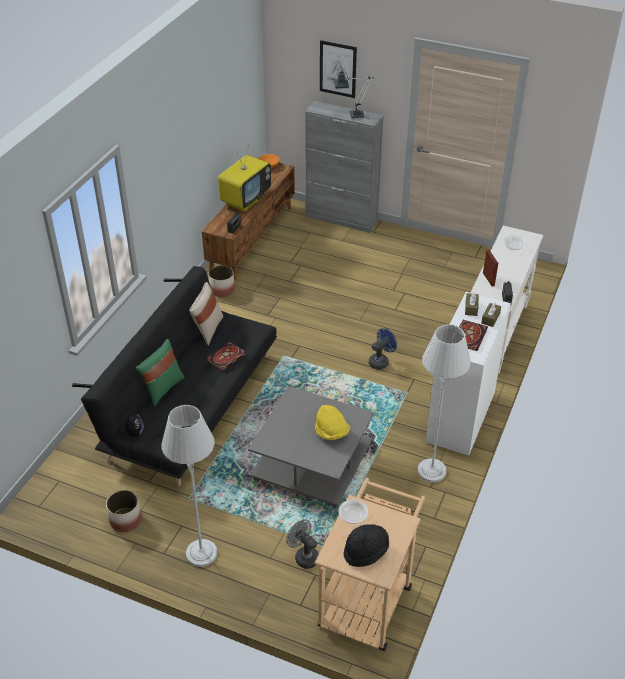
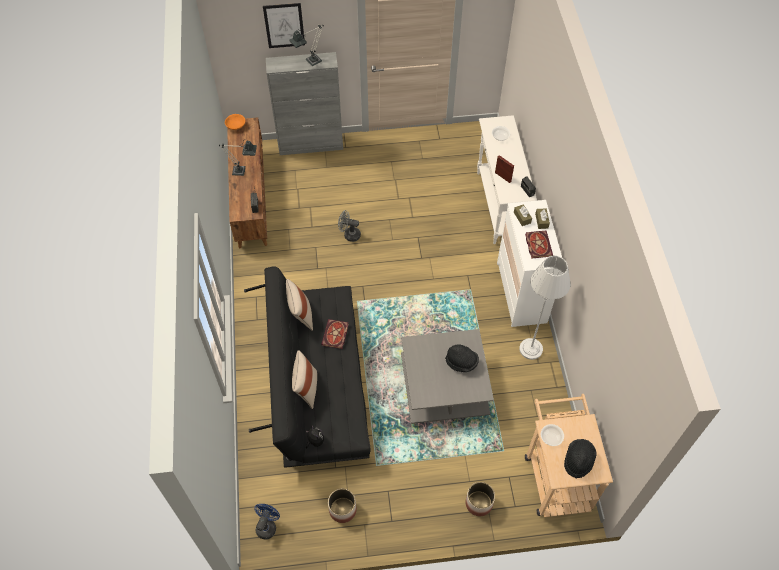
camera: 30 degrees left, 15 degrees up
green pillow [135,339,185,407] -> beige pillow [292,350,317,409]
grey floor lamp [161,405,217,567] -> none
planter [208,265,235,297] -> planter moved to [466,482,495,516]
television [218,144,271,212] -> table lamp [219,139,257,176]
grey fan [286,519,319,569] -> grey fan moved to [338,210,361,242]
yellow hat [315,405,350,440] -> black hat [445,344,479,372]
blue fan [369,328,397,370] -> blue fan moved to [254,504,280,540]

